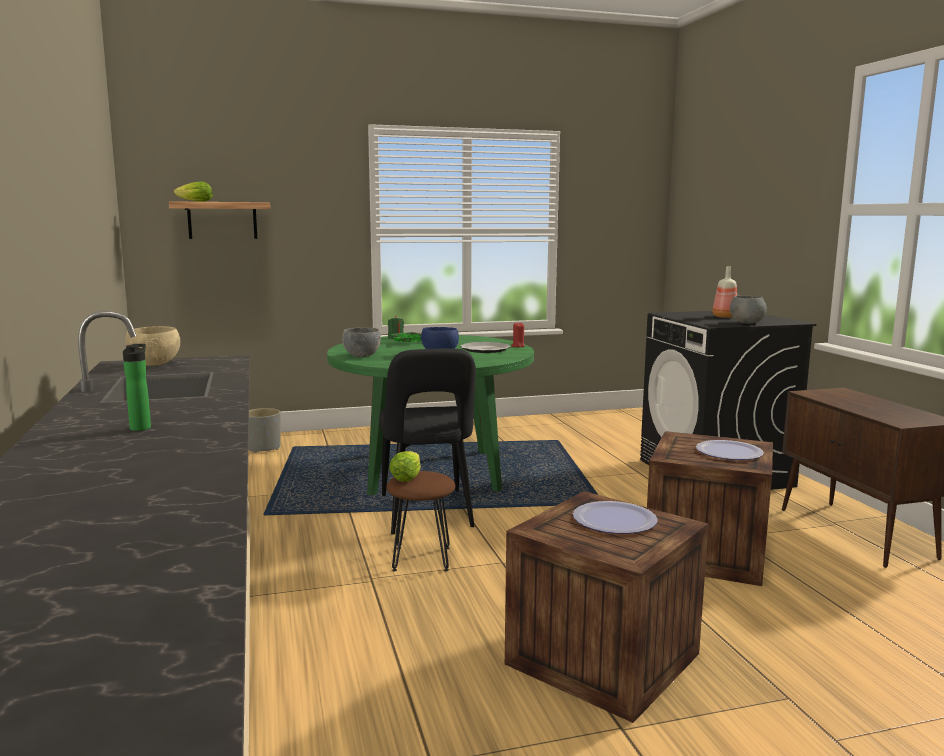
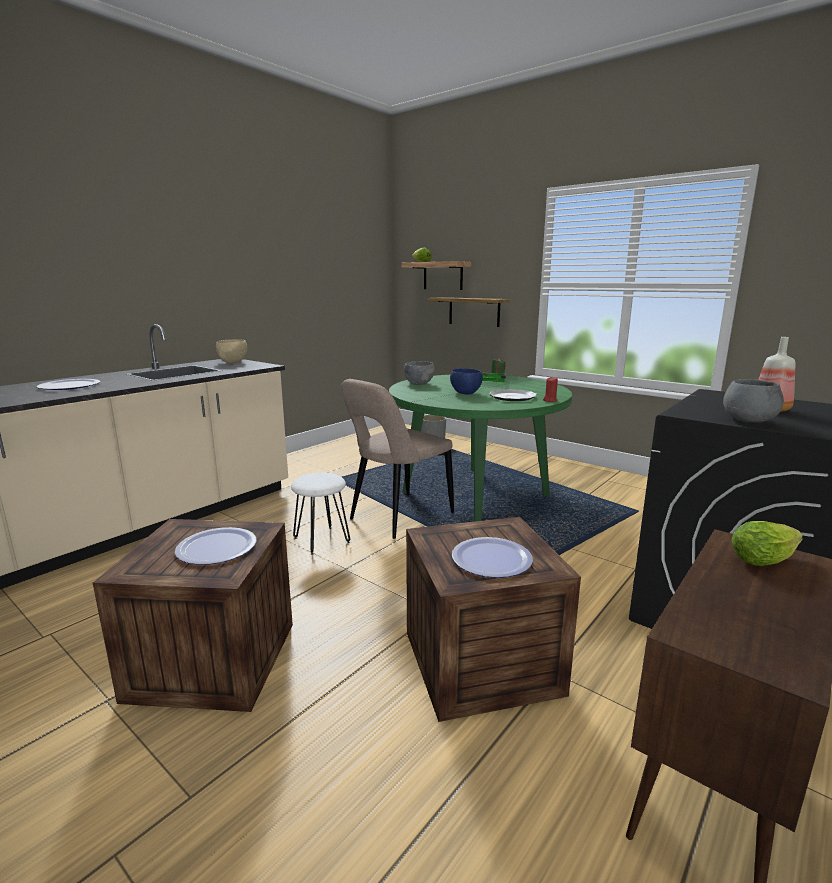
camera: 55 degrees right, 5 degrees up
bottle [123,344,151,431] -> plate [37,379,100,390]
black chair [379,349,476,535] -> beige chair [341,379,454,539]
brown stool [387,471,455,572] -> white stool [291,473,350,555]
lettuce [389,451,420,482] -> lettuce moved to [731,521,803,566]
none -> shelf [428,297,510,327]

